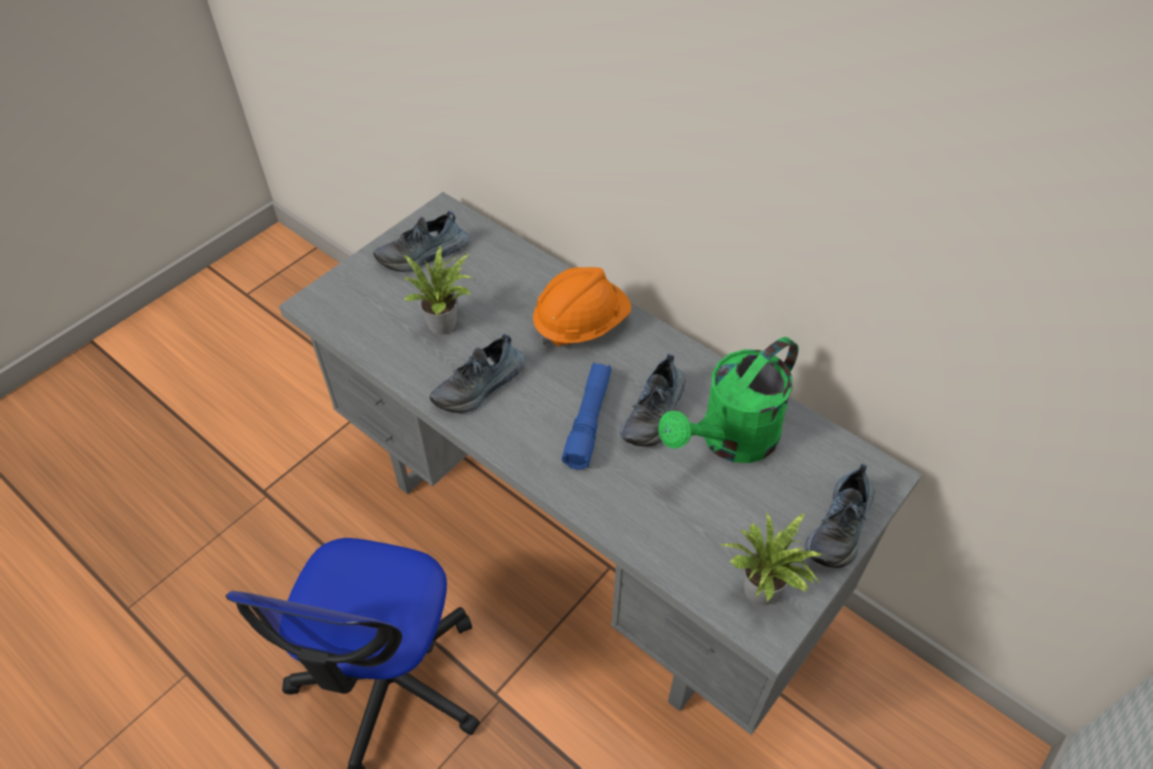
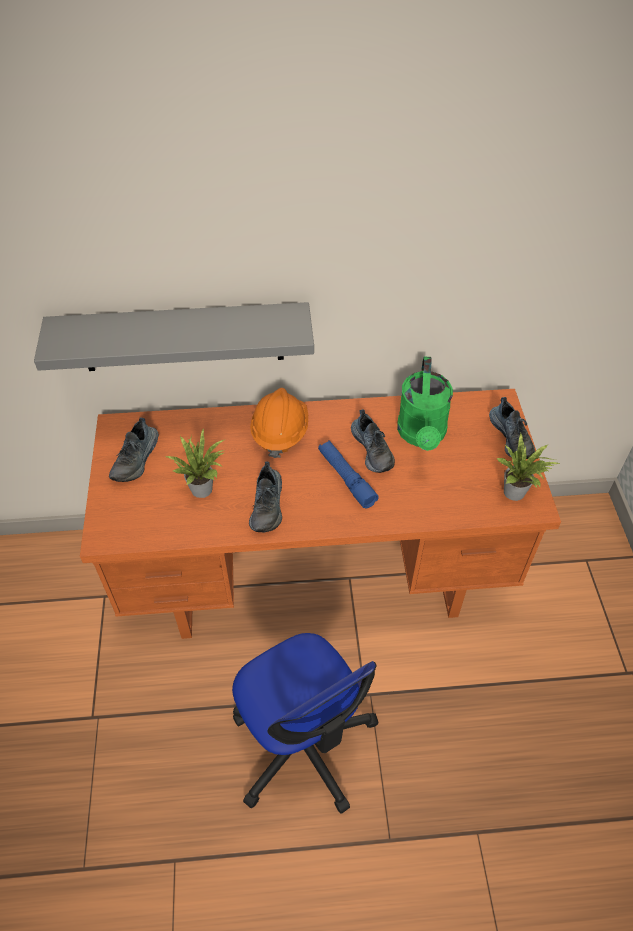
camera: 45 degrees left, 0 degrees up
grey desk [279,192,922,735] -> orange desk [80,389,561,639]
none -> grey shelf [34,302,314,371]

